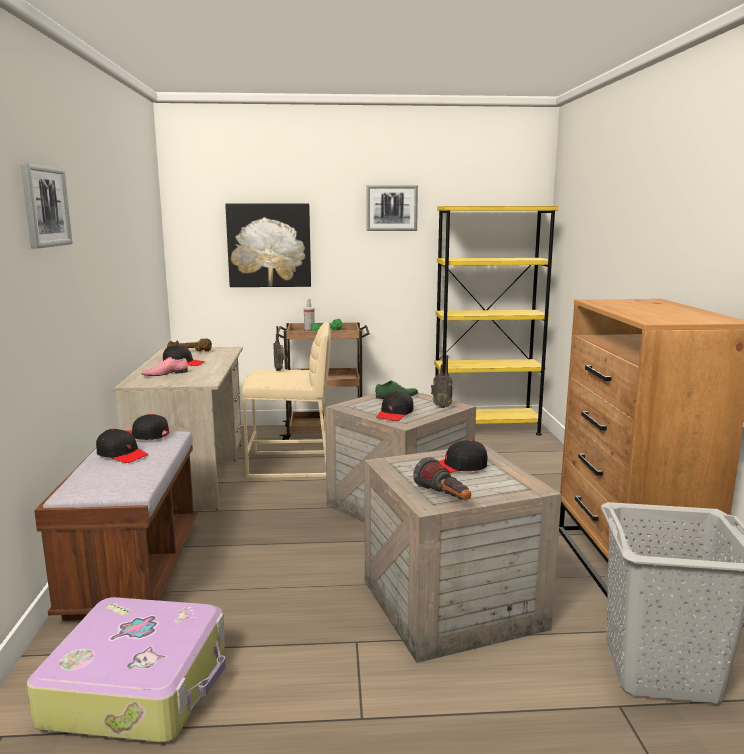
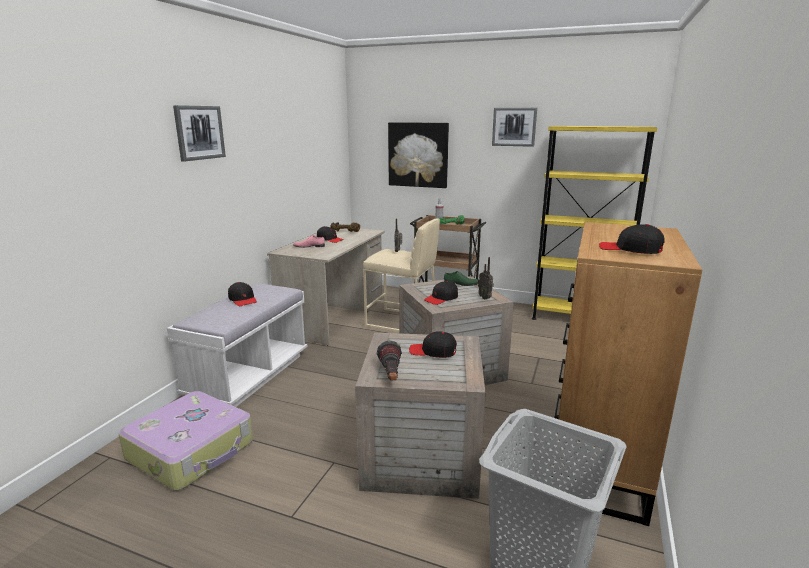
camera: 25 degrees right, 5 degrees up
brown bench [34,431,197,621] -> white bench [167,284,308,407]
black cap [127,414,169,440] -> black cap moved to [599,224,665,254]

